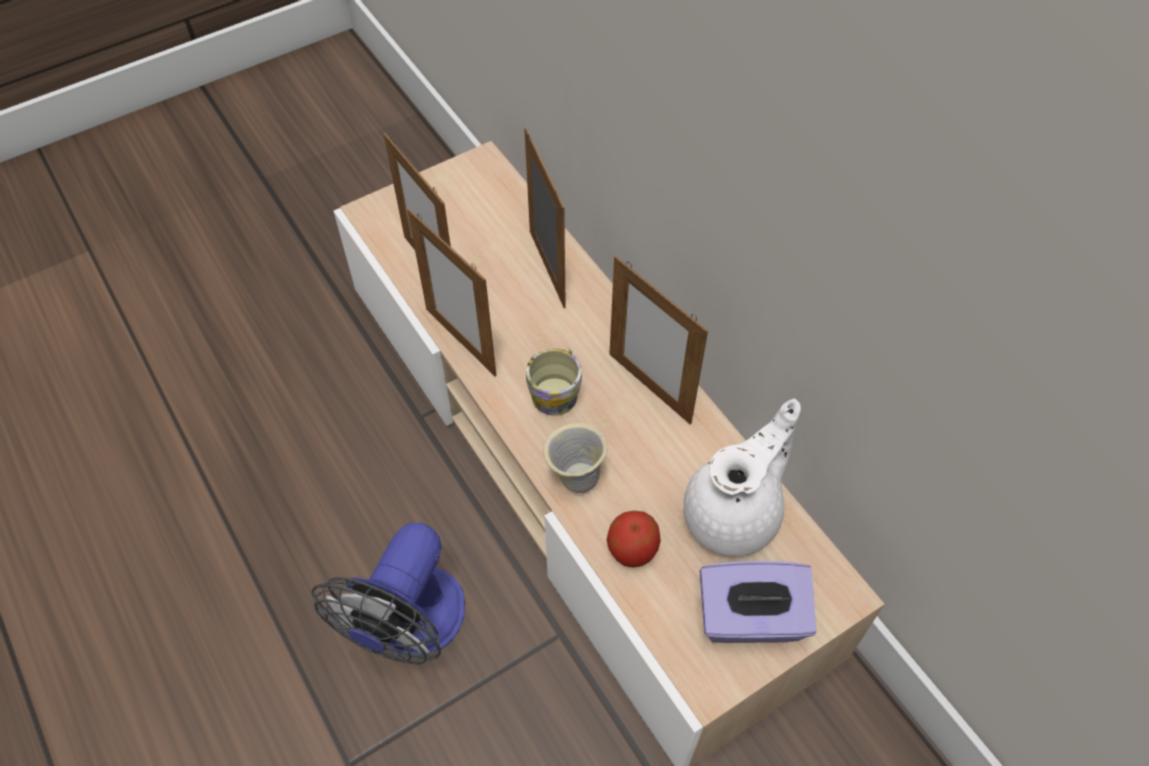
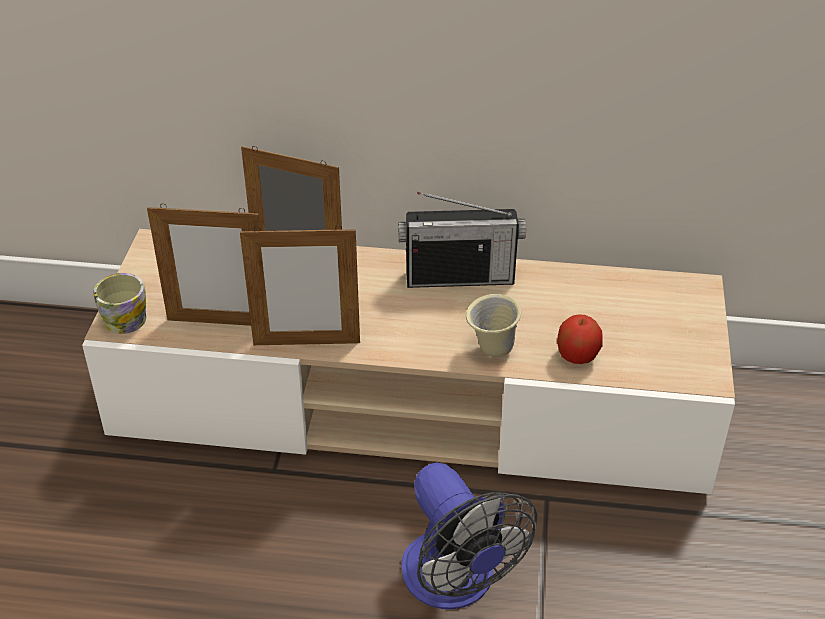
camera: 50 degrees left, 15 degrees down
mug [526,348,582,416] -> mug moved to [94,273,146,334]
picture frame [609,256,708,424] -> radio [398,192,526,288]
white teapot [683,399,801,556] -> none
purple tissue box [700,561,816,643] -> none

